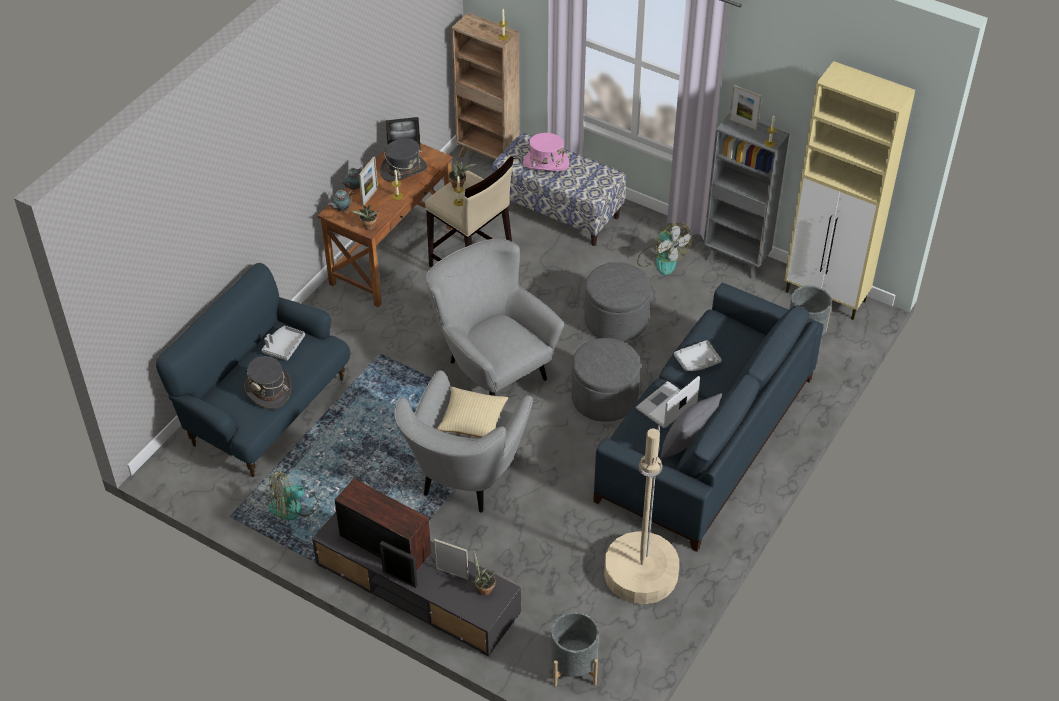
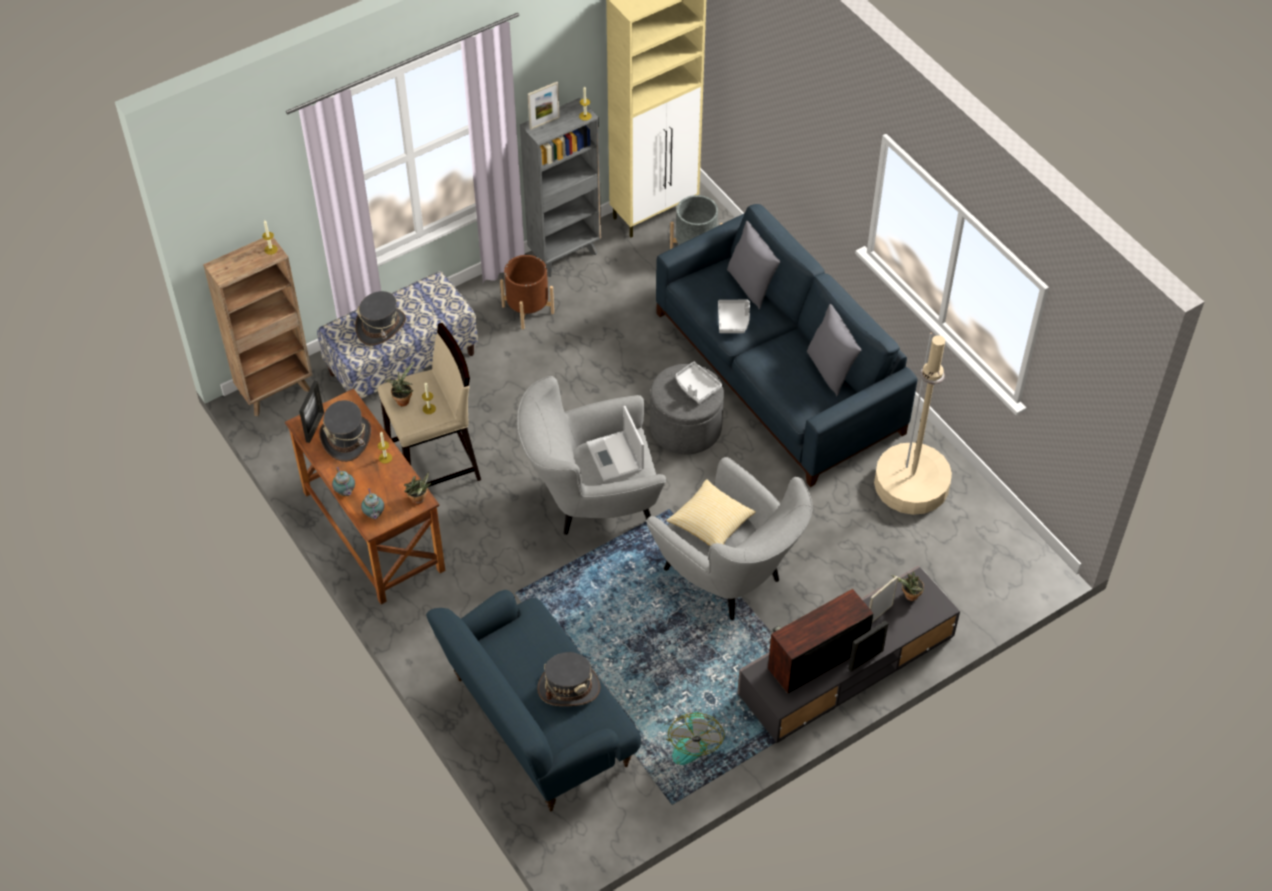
camera: 65 degrees left, 5 degrees up
grey tray [262,326,305,361] -> grey tray moved to [676,362,722,404]
picture frame [359,156,378,206] -> none
pink hat [523,133,569,171] -> grey hat [355,291,406,346]
grey planter [551,612,599,687] -> none
grey ottoman [584,263,651,342] -> none
laptop [636,376,700,428] -> laptop moved to [586,406,644,482]
fan [637,223,691,275] -> brown planter [500,255,554,329]
none -> grey pillow [727,221,781,310]

